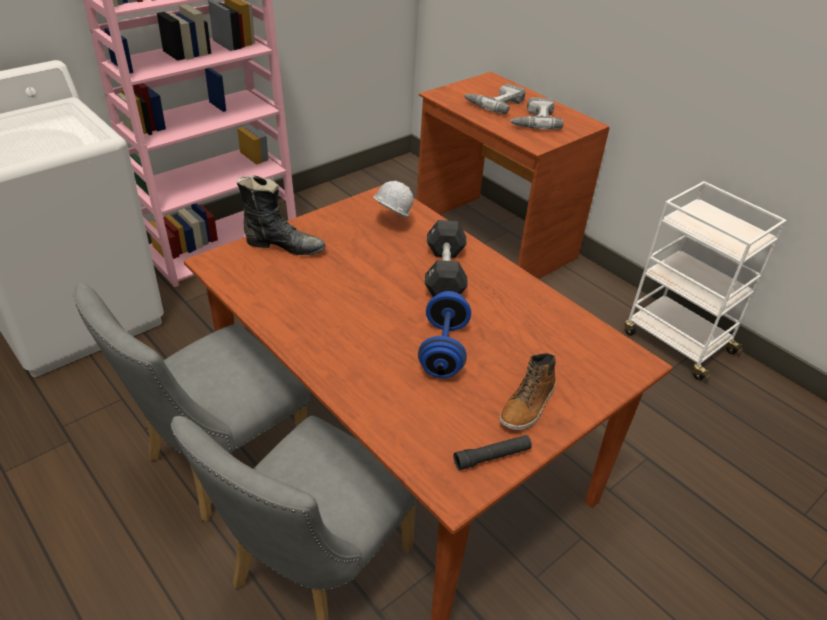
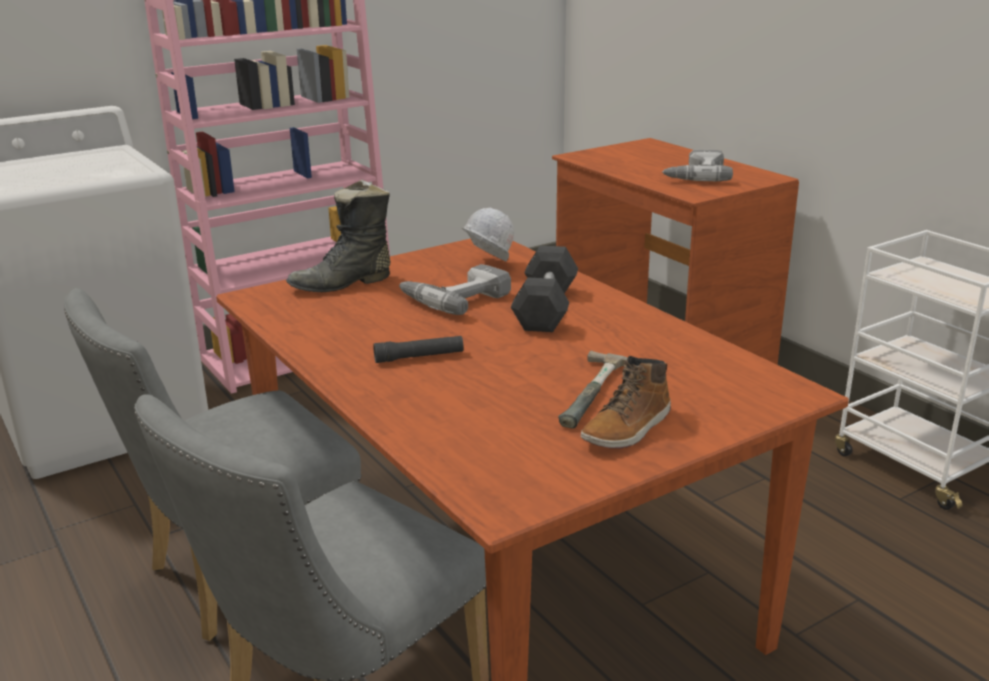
camera: 10 degrees right, 15 degrees down
black boot [236,175,325,255] -> black boot turned 135 degrees clockwise [286,180,390,292]
blue dumbbell [418,291,471,378] -> none
black flashlight [453,435,532,470] -> black flashlight moved to [373,336,464,363]
power drill [464,83,526,114] -> power drill moved to [399,264,511,315]
none -> hammer [558,351,628,429]

